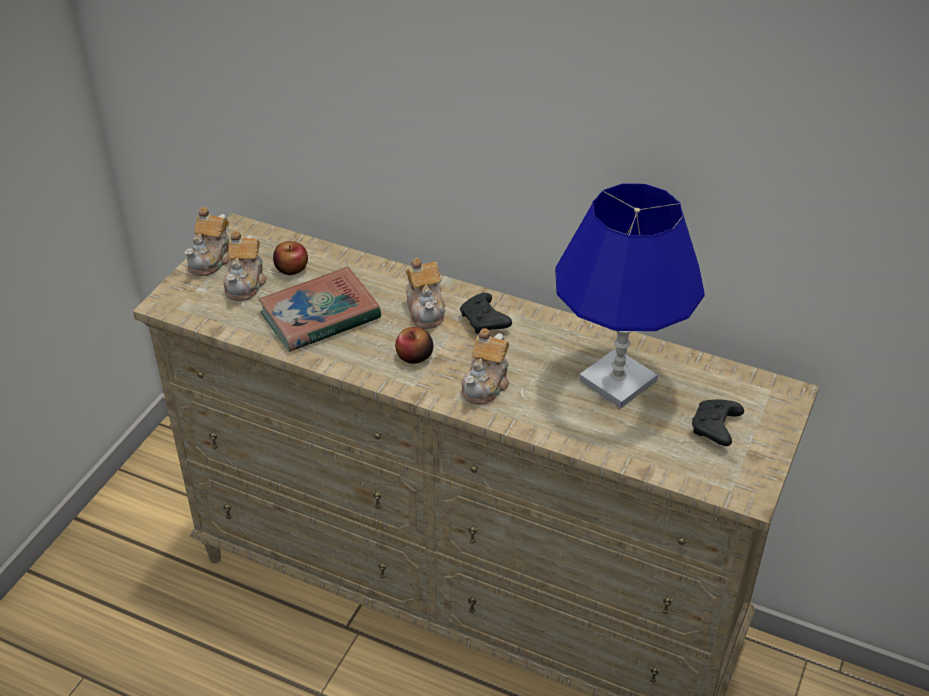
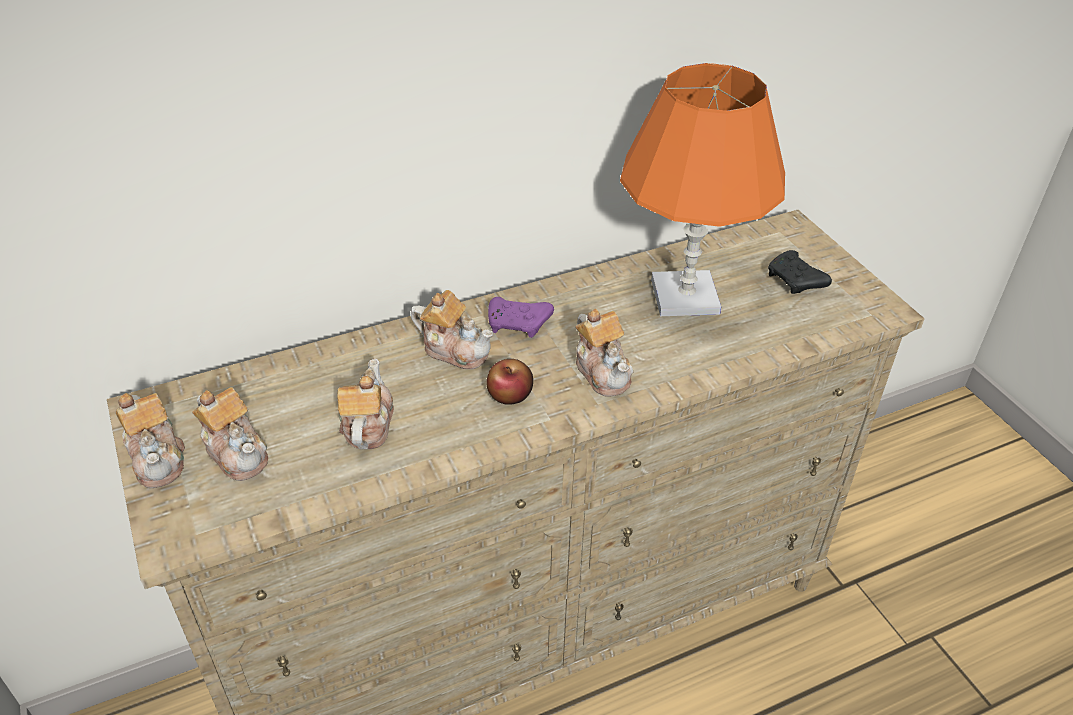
camera: 50 degrees left, 0 degrees up
book [259,267,381,352] -> teapot [337,358,394,450]
apple [273,241,308,275] -> none
black game controller [460,293,512,334] -> purple game controller [488,297,554,338]
blue table lamp [555,183,705,408] -> orange table lamp [620,63,785,316]

